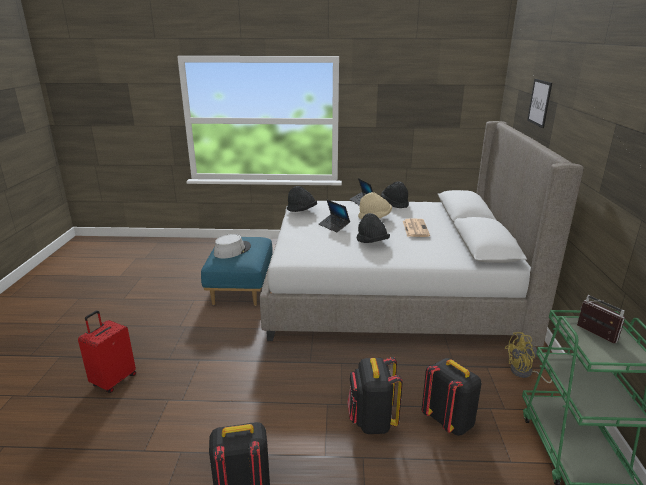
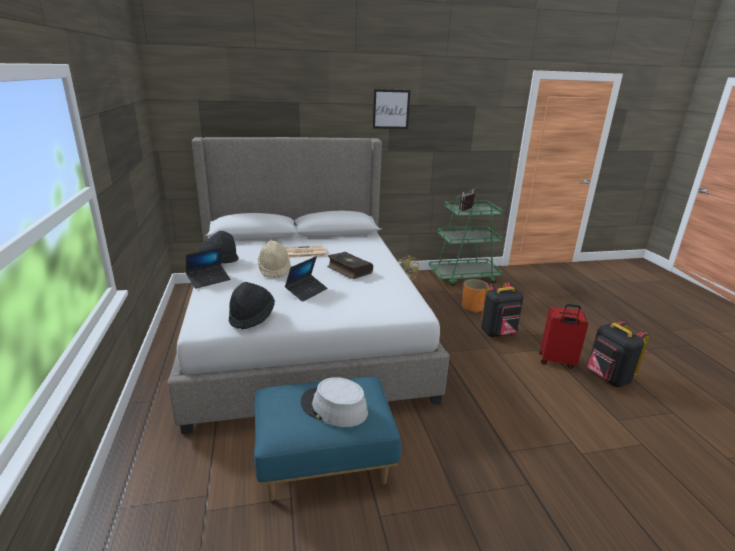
camera: 105 degrees left, 0 degrees up
red suitcase [78,310,136,393] -> red suitcase moved to [539,304,588,369]
black hat [357,213,390,243] -> book [327,252,373,279]
black backpack [422,358,482,436] -> orange planter [462,279,488,313]
picture [527,79,552,128] -> picture moved to [373,89,410,129]

